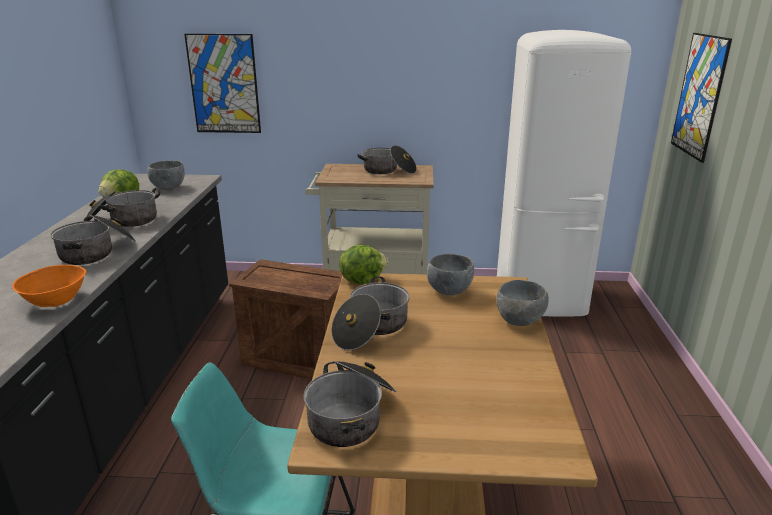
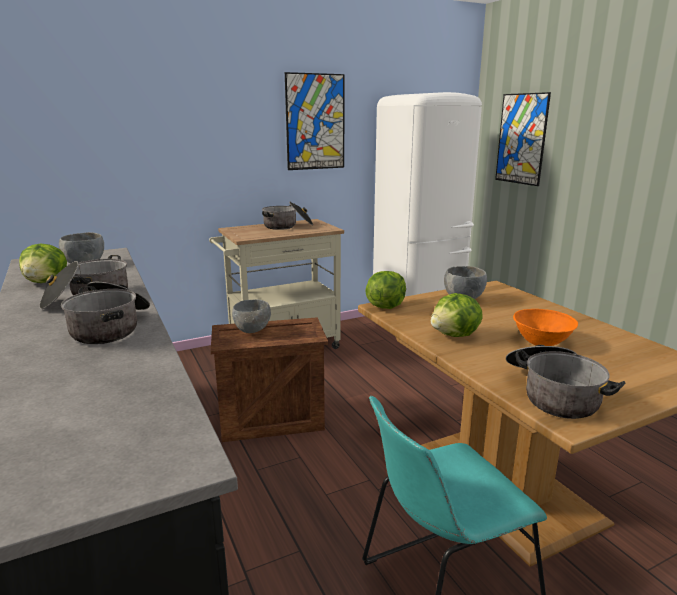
camera: 30 degrees left, 5 degrees down
orange bowl [12,265,86,307] -> orange bowl moved to [513,309,578,346]
picture [184,34,261,133] -> picture moved to [285,72,345,170]
cooking pot [331,277,409,350] -> lettuce [431,293,483,337]
grey bowl [497,280,548,326] -> grey bowl moved to [232,300,271,333]

